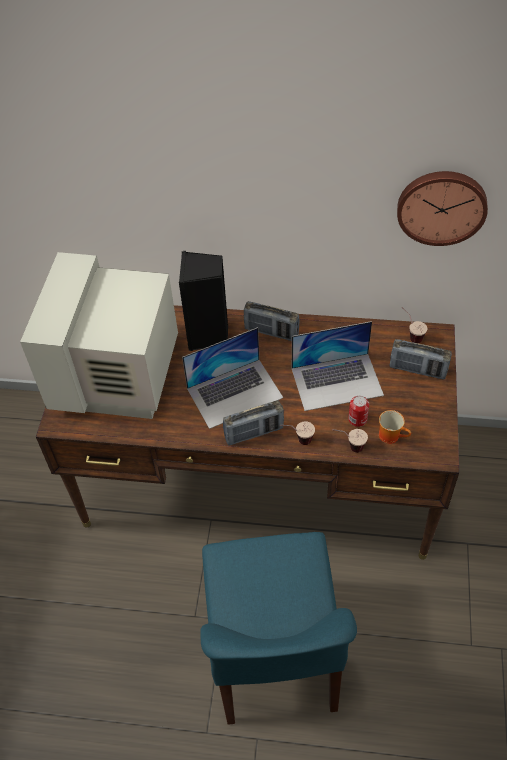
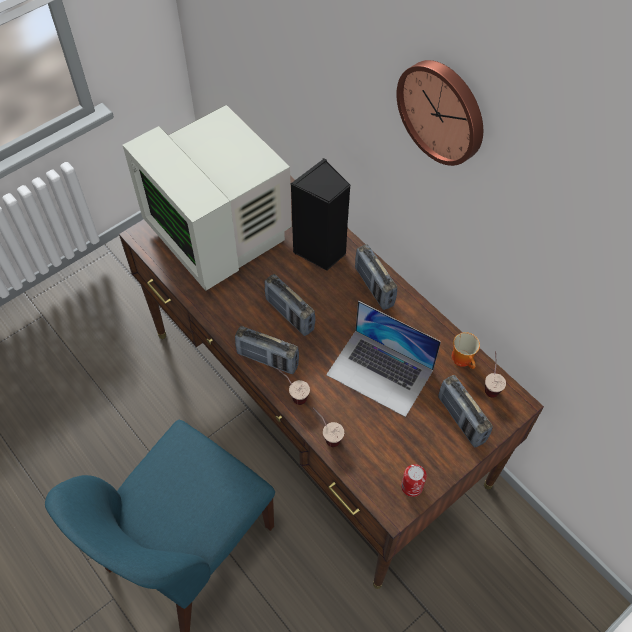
camera: 40 degrees right, 5 degrees up
monitor [20,252,178,419] -> monitor turned 90 degrees counterclockwise [123,105,292,291]
laptop [182,327,283,429] -> radio [265,274,315,336]
can [348,396,369,427] -> can moved to [401,464,427,497]
mug [379,410,411,444] -> mug moved to [452,332,480,369]
wall clock [397,171,488,246] -> wall clock moved to [397,60,483,166]

